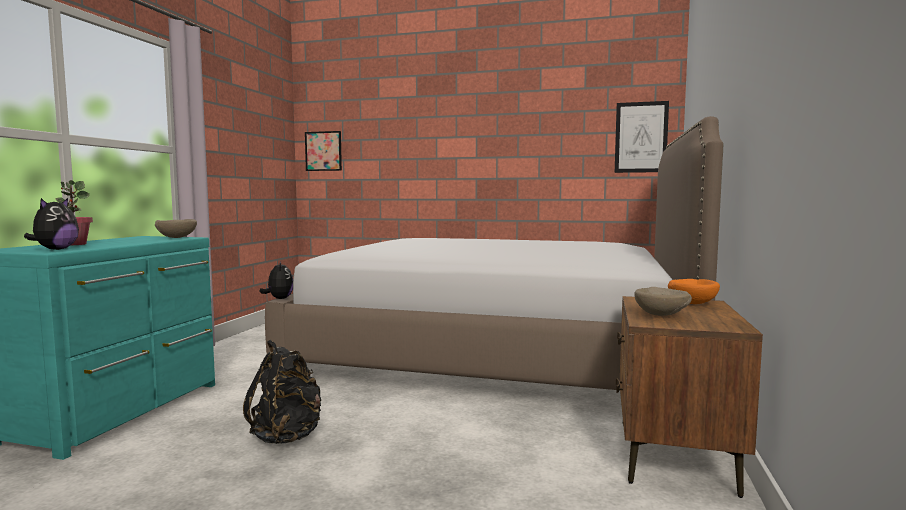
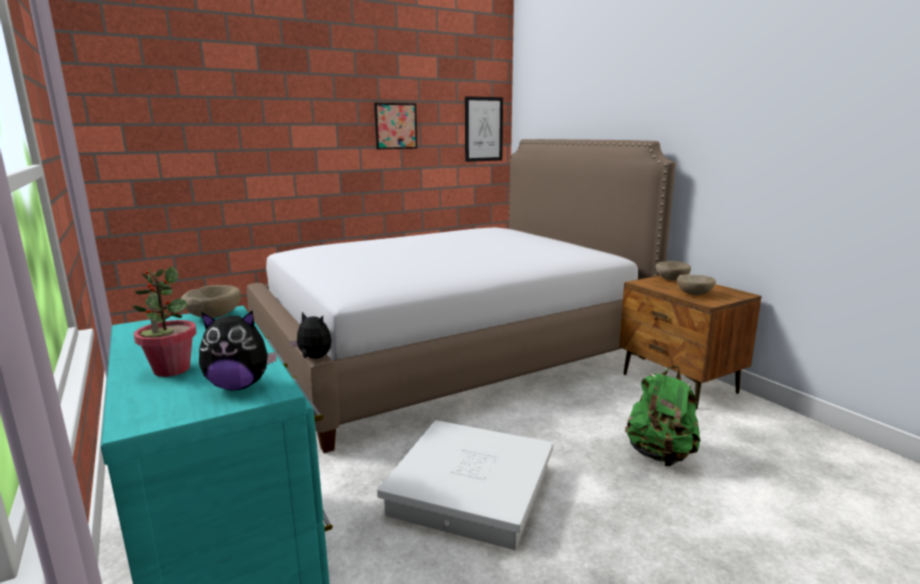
camera: 45 degrees left, 10 degrees up
plush toy [24,198,79,250] -> plush toy turned 120 degrees clockwise [199,311,277,390]
black backpack [243,340,321,444] -> white storage box [377,420,553,550]
picture [305,131,342,171] -> picture moved to [374,103,417,149]
orange bowl [668,279,720,304] -> beige bowl [656,261,691,280]
none -> green backpack [625,366,701,466]

